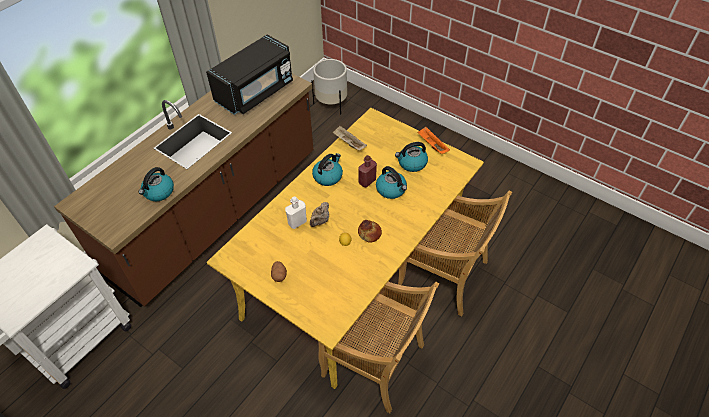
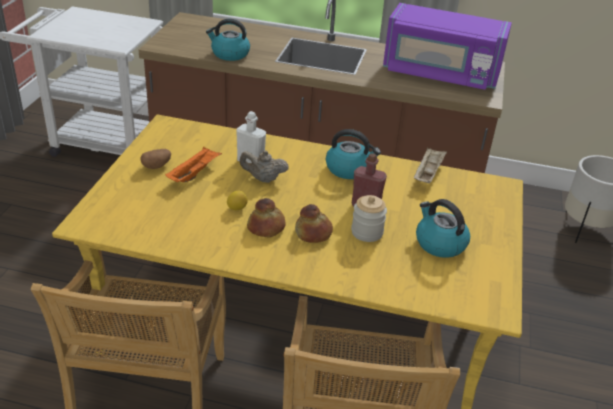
camera: 65 degrees right, 15 degrees down
black microwave [206,35,293,115] -> purple microwave [383,3,512,90]
kettle [376,166,407,199] -> jar [351,195,387,242]
orange tray [417,127,450,154] -> orange tray moved to [165,147,222,182]
none -> bread [295,204,333,243]

